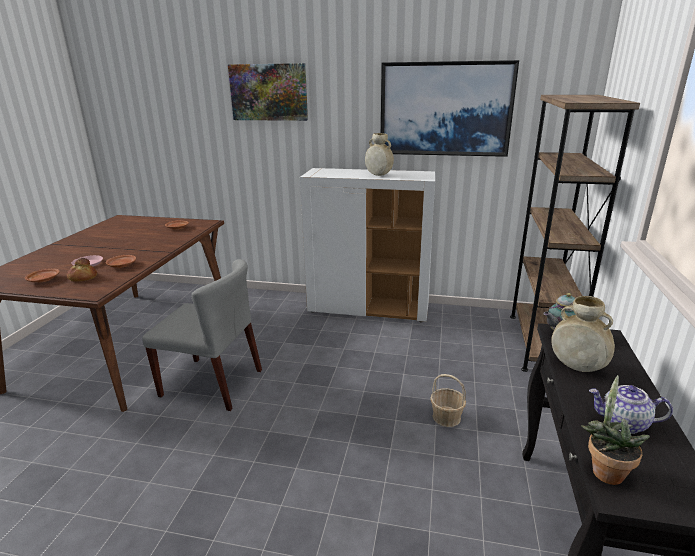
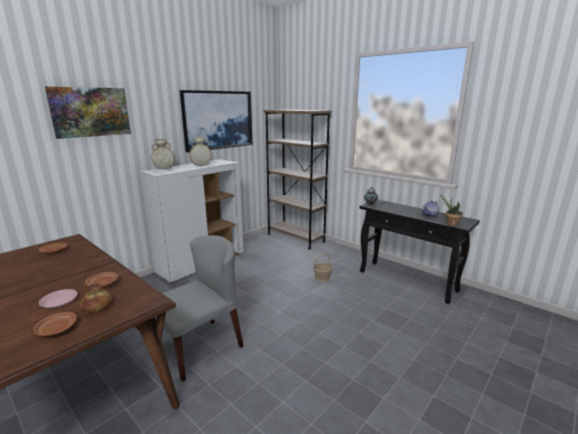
camera: 60 degrees left, 5 degrees down
beige vase [551,296,615,372] -> beige vase moved to [151,139,175,169]

